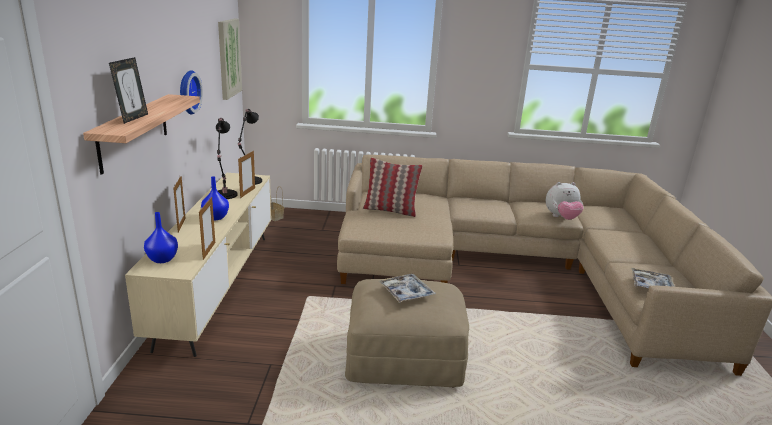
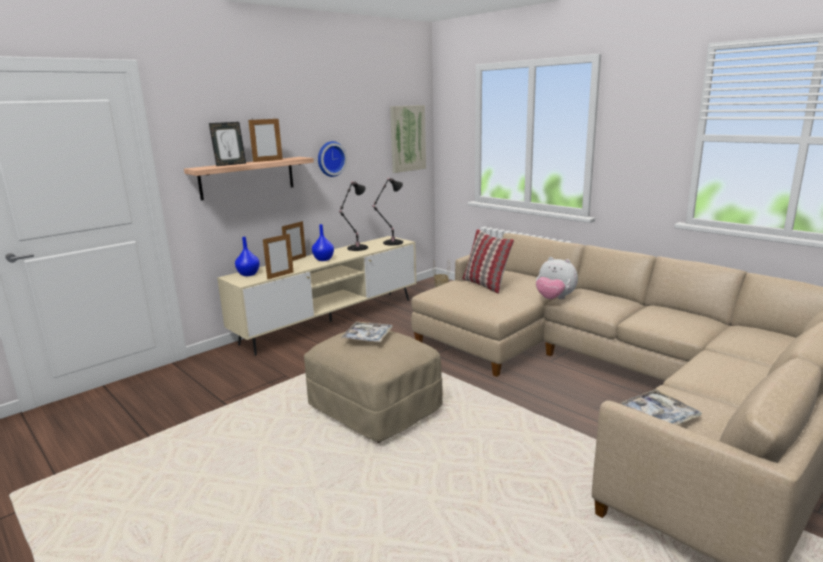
camera: 45 degrees right, 5 degrees down
picture frame [238,151,255,198] -> picture frame moved to [248,117,283,162]
plush toy [546,182,584,220] -> plush toy moved to [536,257,578,299]

